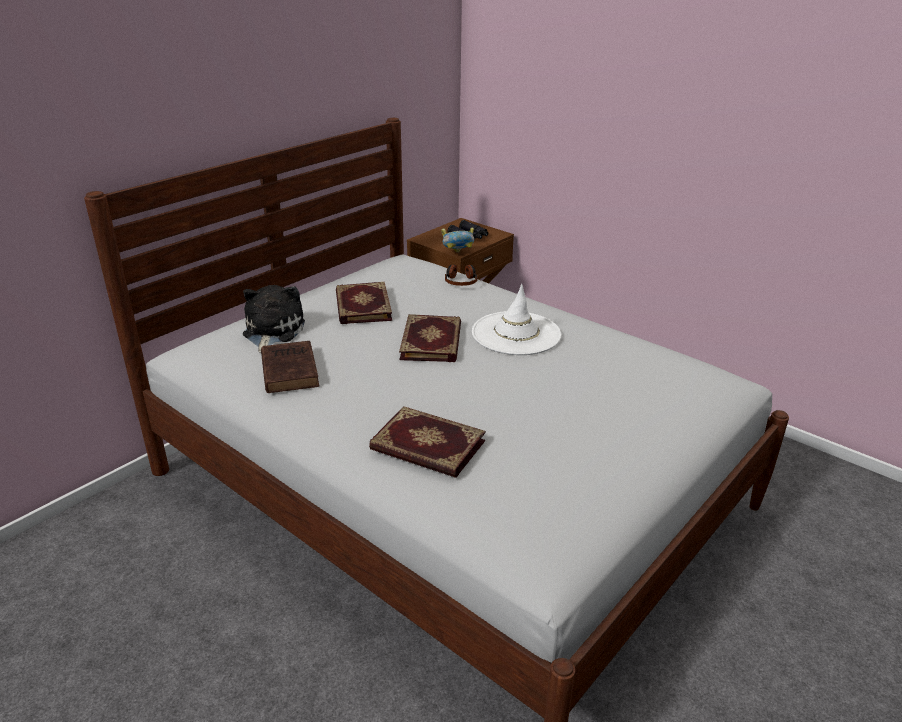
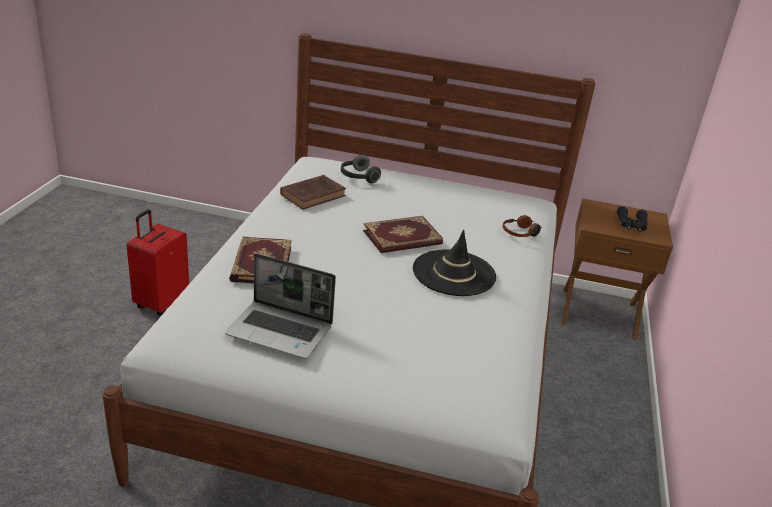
camera: 60 degrees right, 0 degrees up
plush toy [243,285,305,353] -> headphones [341,154,381,183]
book [336,282,392,324] -> none
bowl [441,227,474,252] -> none
white hat [472,284,561,355] -> black hat [413,230,496,296]
none -> red suitcase [127,210,189,316]
none -> laptop [225,253,336,359]

